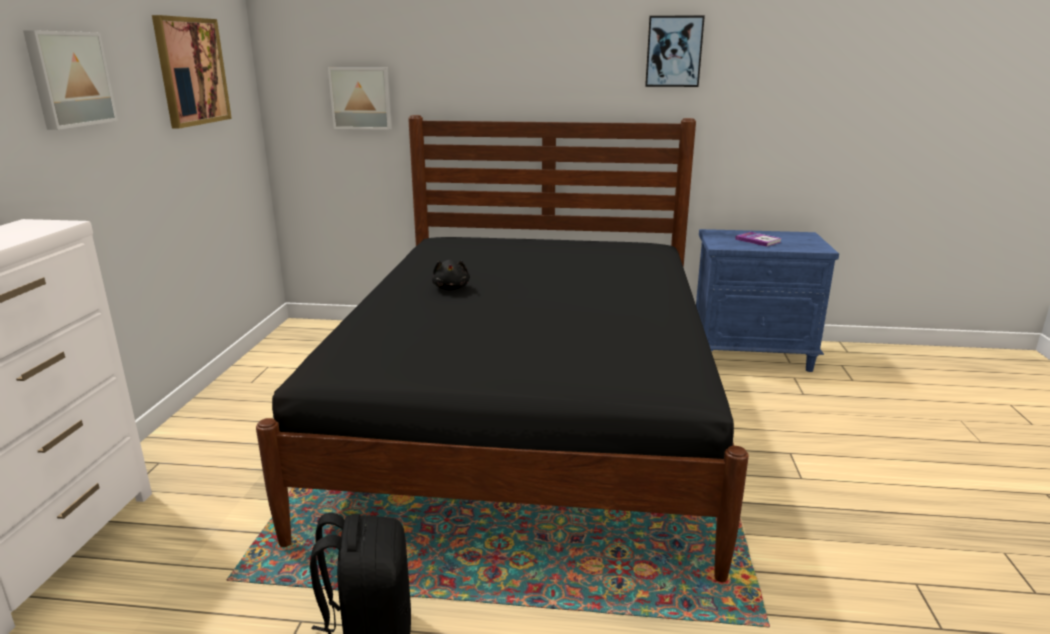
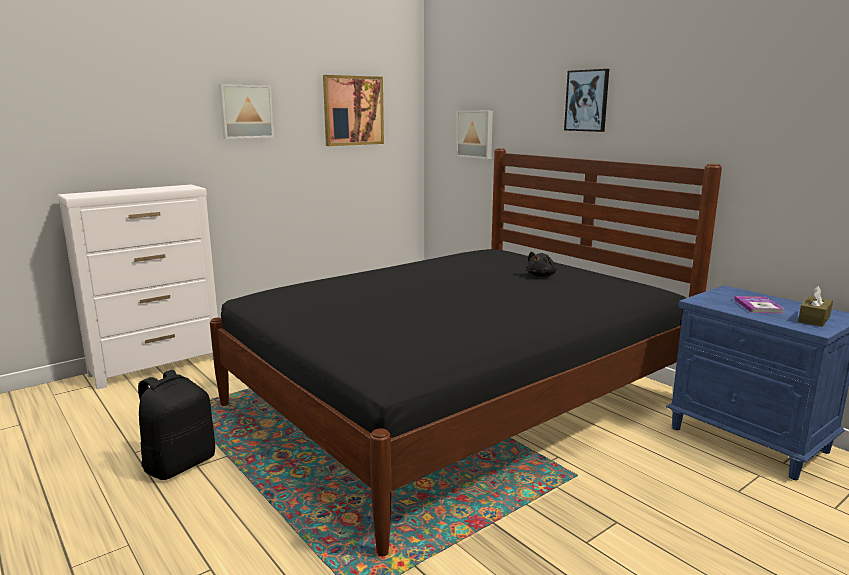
camera: 45 degrees right, 5 degrees down
black plush toy [432,260,470,290] -> black plush toy moved to [527,251,557,277]
picture [645,15,705,87] -> picture moved to [564,69,609,132]
none -> brown tissue box [798,286,833,327]

